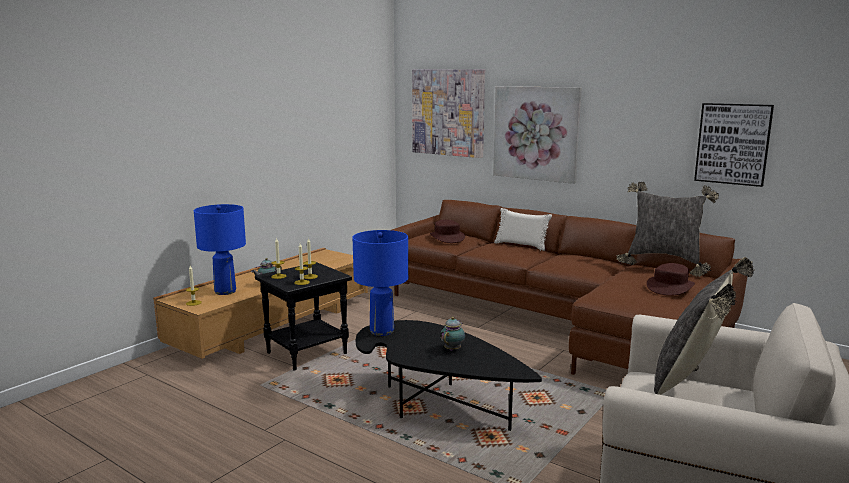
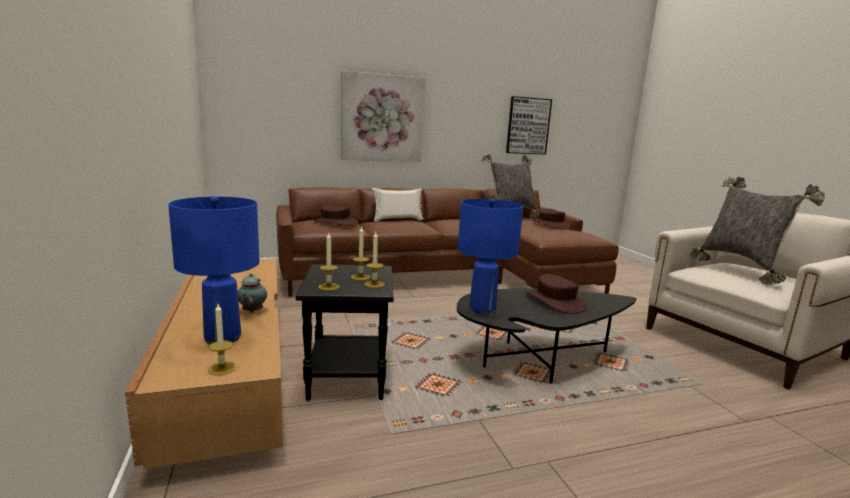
camera: 55 degrees left, 0 degrees up
picture [412,69,485,158] -> none
teapot [440,317,465,351] -> brown hat [527,274,586,314]

